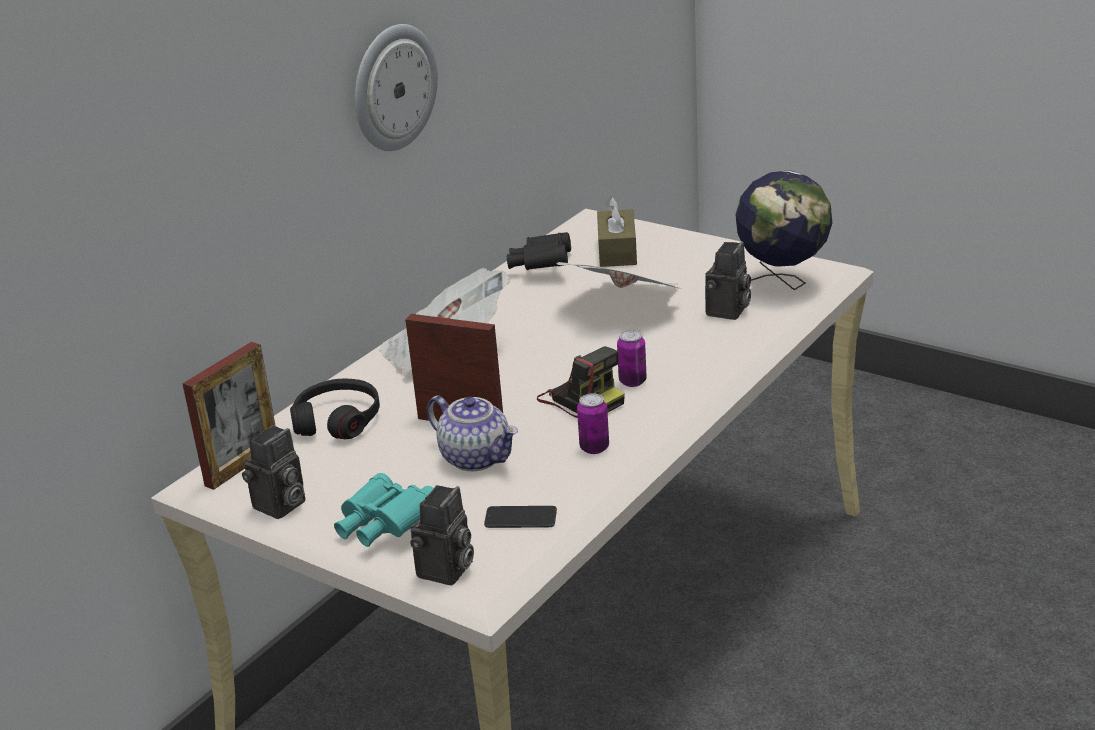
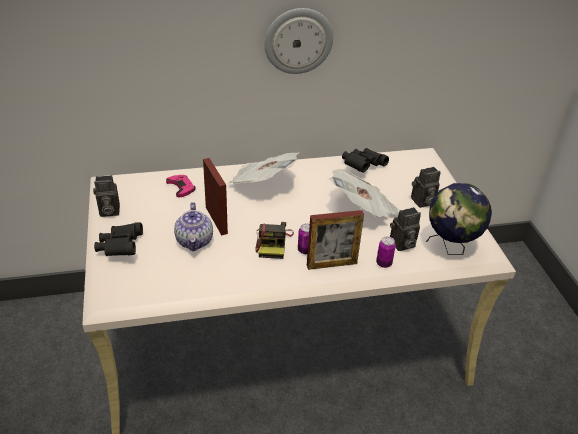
camera: 40 degrees right, 10 degrees up
picture frame [182,342,276,490] -> picture frame moved to [307,210,364,270]
black headphones [290,379,380,439] -> pink game controller [166,175,196,197]
turquoise binoculars [334,473,434,547] -> black binoculars [94,222,143,256]
camera [410,485,474,585] -> camera moved to [411,167,441,208]
phone [484,506,557,528] -> none
can [577,393,609,454] -> can moved to [376,237,396,268]
brown tissue box [597,197,637,267] -> none

